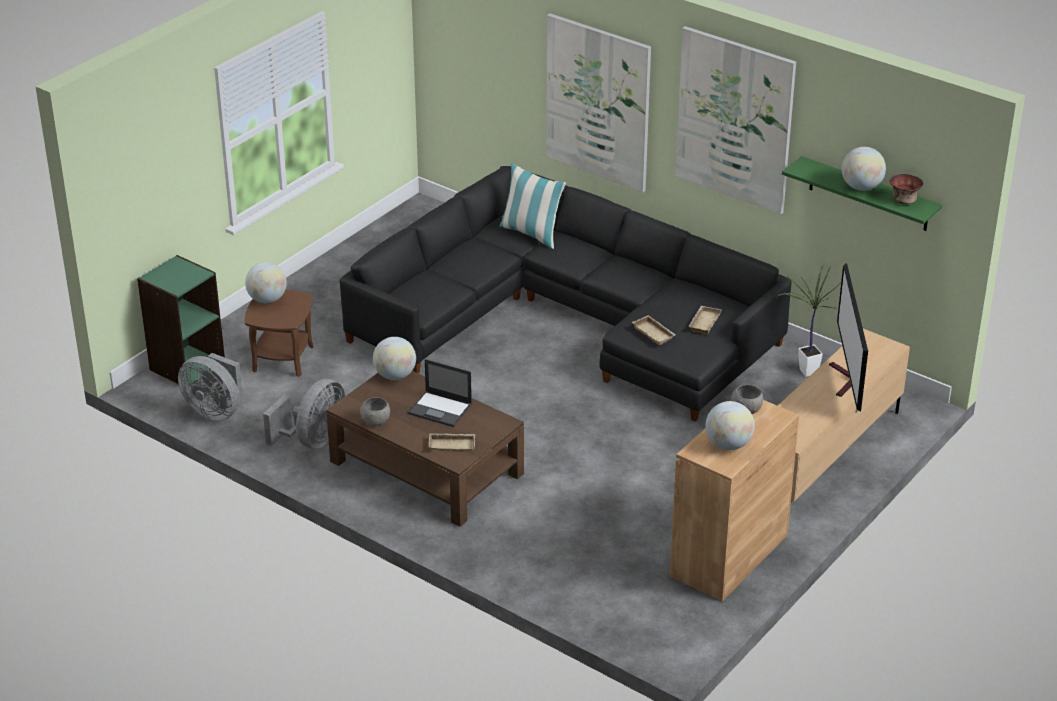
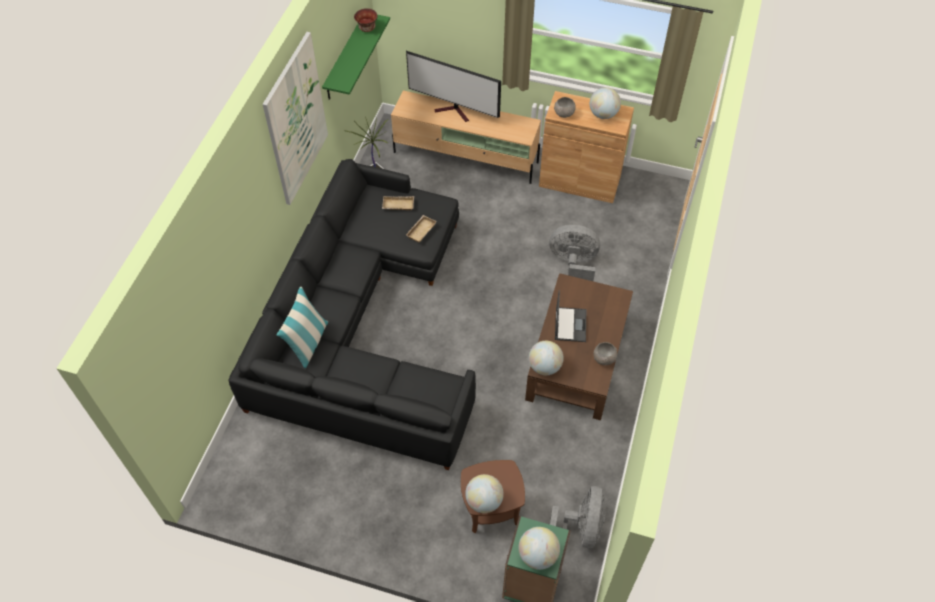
camera: 110 degrees left, 20 degrees up
grey fan [263,379,345,449] -> grey fan moved to [549,225,600,281]
beige tray [428,433,475,452] -> none
picture [546,13,651,193] -> none
television [829,263,868,412] -> television turned 45 degrees clockwise [406,51,501,122]
globe [842,147,886,191] -> globe moved to [519,527,560,570]

